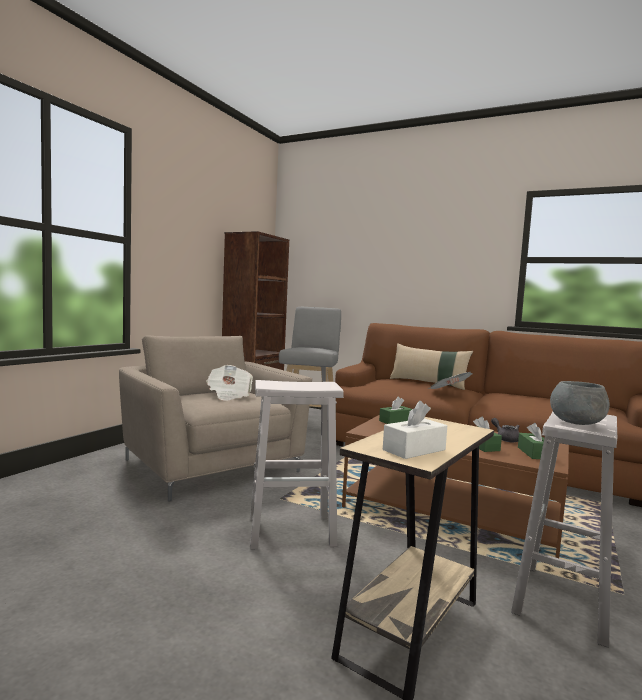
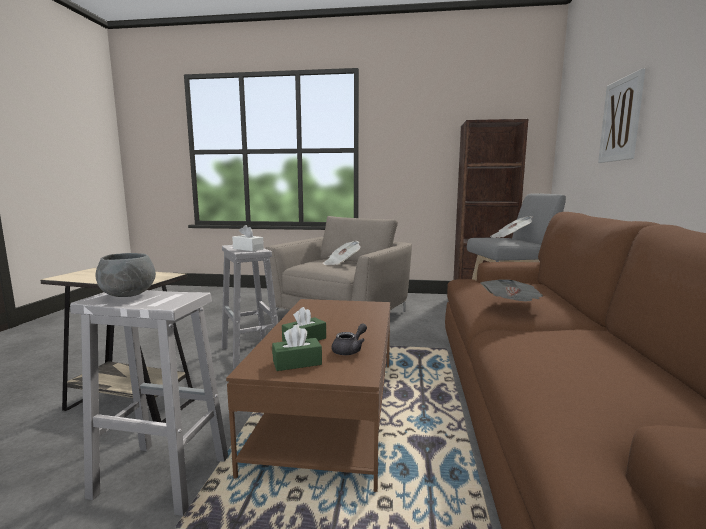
camera: 70 degrees right, 5 degrees up
green tissue box [379,397,412,424] -> none
white tissue box [383,401,447,459] -> white tissue box moved to [232,225,264,251]
beige pillow [390,343,473,390] -> none
none -> newspaper [490,216,532,238]
none -> picture [598,68,645,163]

